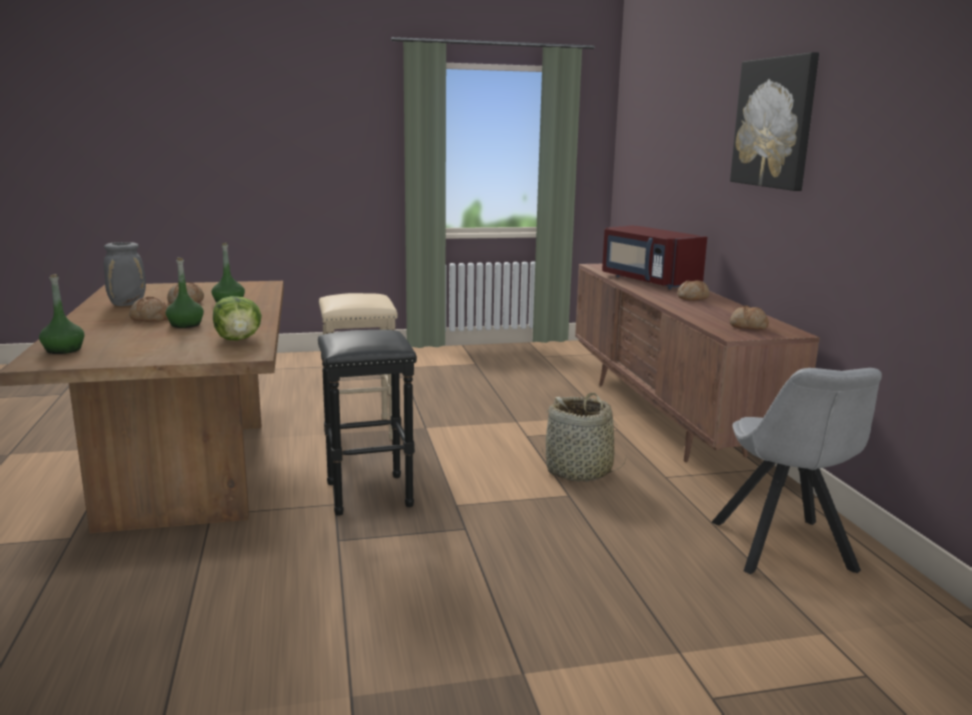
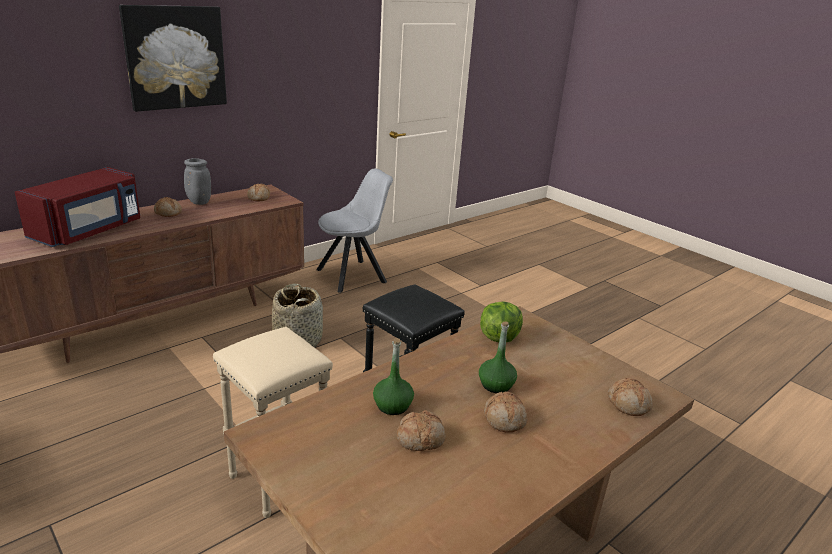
camera: 120 degrees left, 10 degrees up
green bottle [39,274,85,354] -> bread [608,378,653,416]
grey vase [104,242,146,306] -> grey vase moved to [184,158,211,205]

